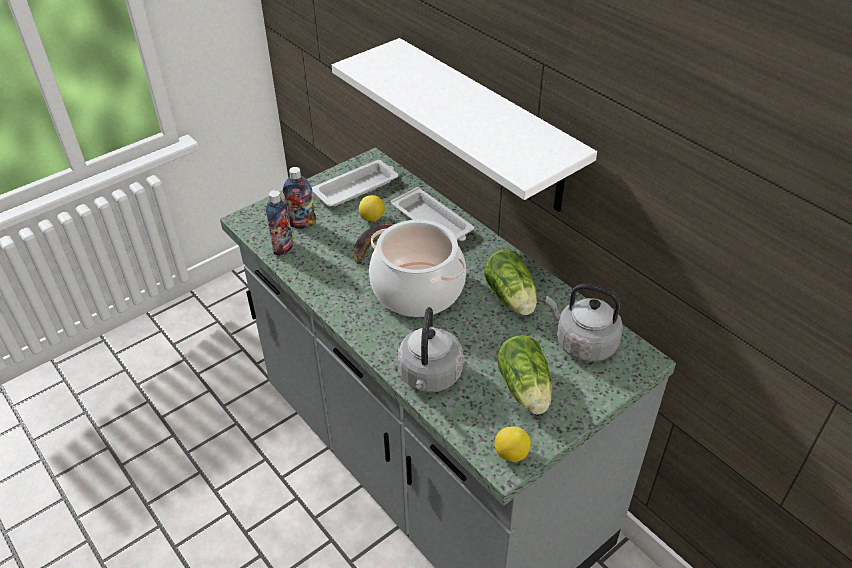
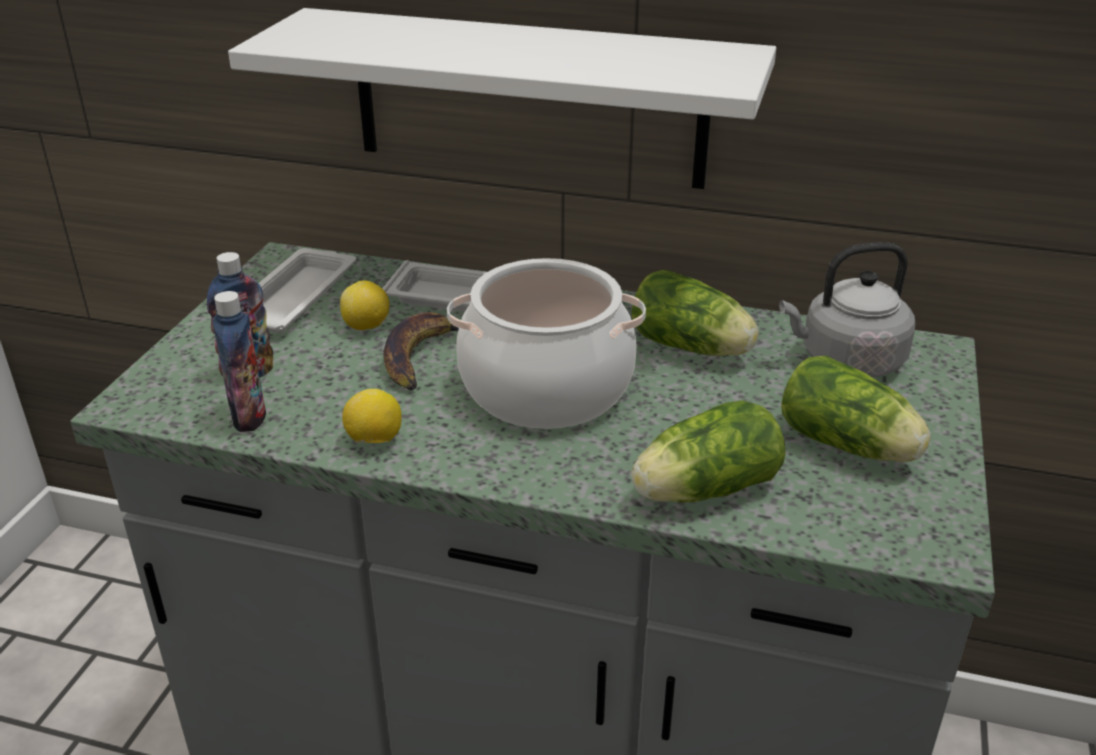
camera: 35 degrees left, 10 degrees down
grey kettle [398,307,463,392] -> lettuce [631,400,786,503]
lemon [494,426,531,462] -> lemon moved to [342,389,401,443]

